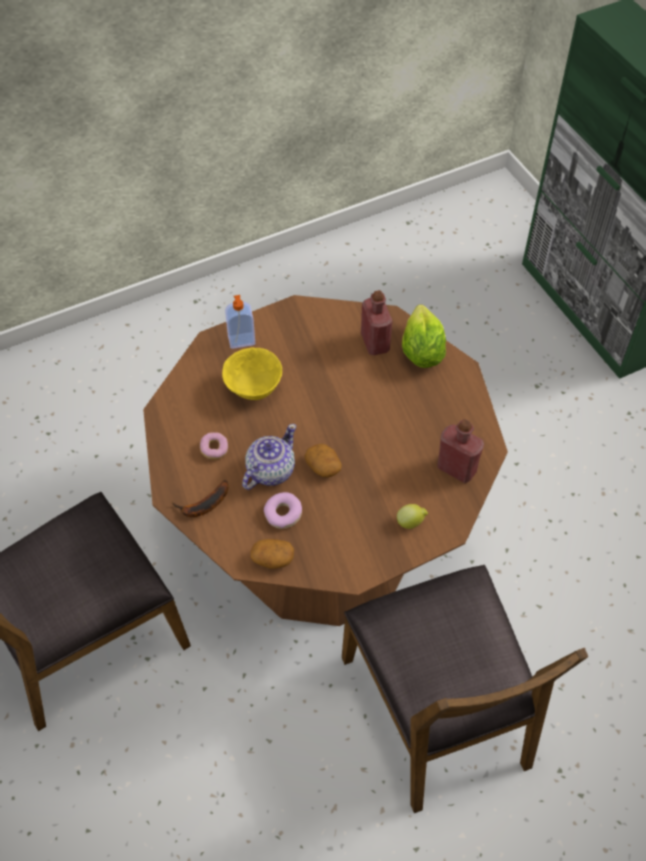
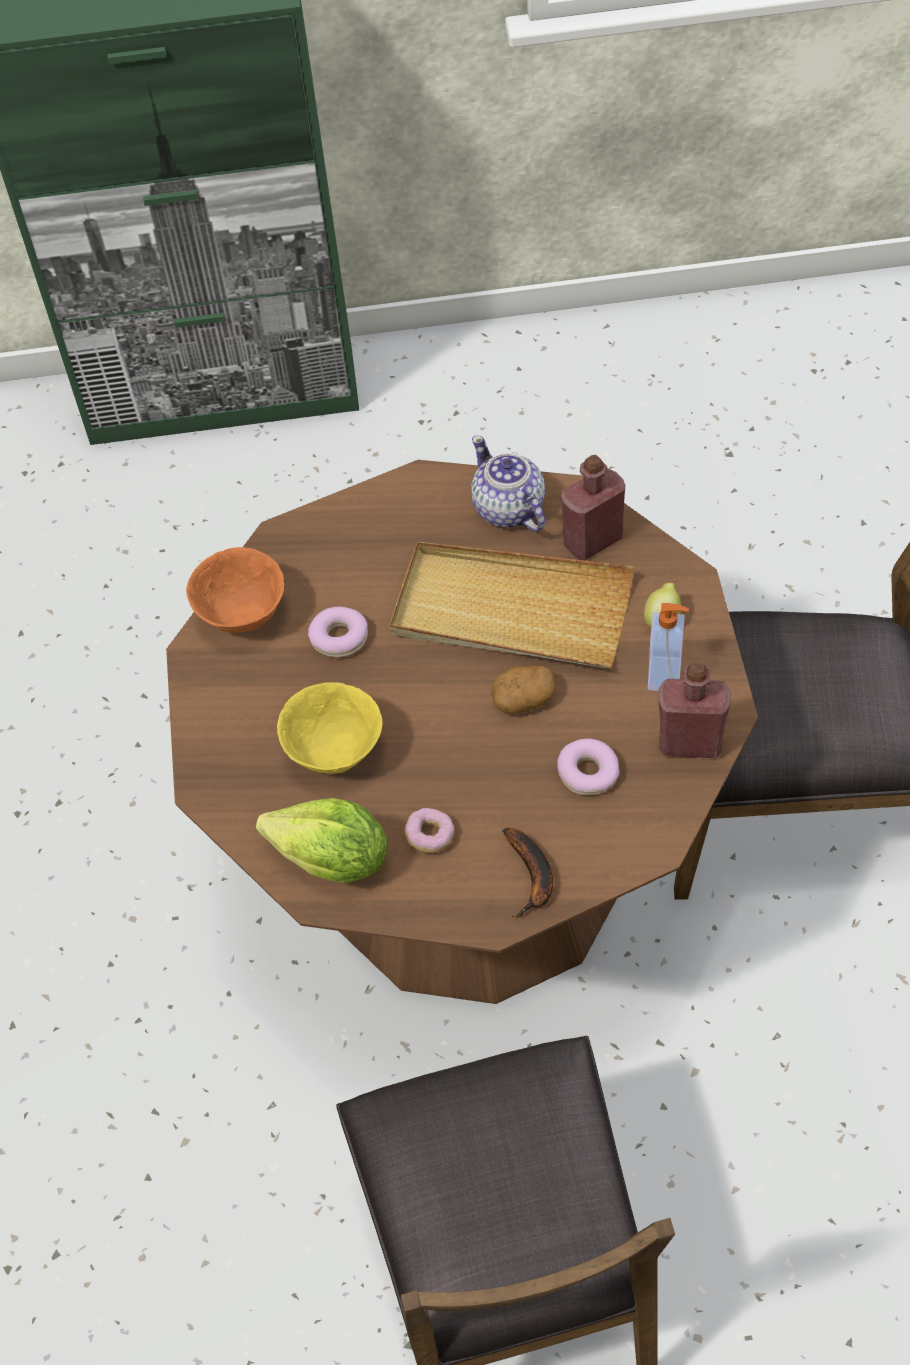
camera: 65 degrees left, 0 degrees up
soap dispenser [225,295,255,349] -> soap dispenser moved to [648,603,689,691]
teapot [242,424,296,490] -> teapot moved to [471,436,545,532]
potato [251,539,294,569] -> none
red bottle [361,290,392,355] -> red bottle moved to [658,662,731,758]
lettuce [402,304,446,368] -> lettuce moved to [256,798,388,883]
none -> orange bowl [186,547,284,633]
none -> donut [308,607,368,658]
none -> beige tray [390,542,634,669]

